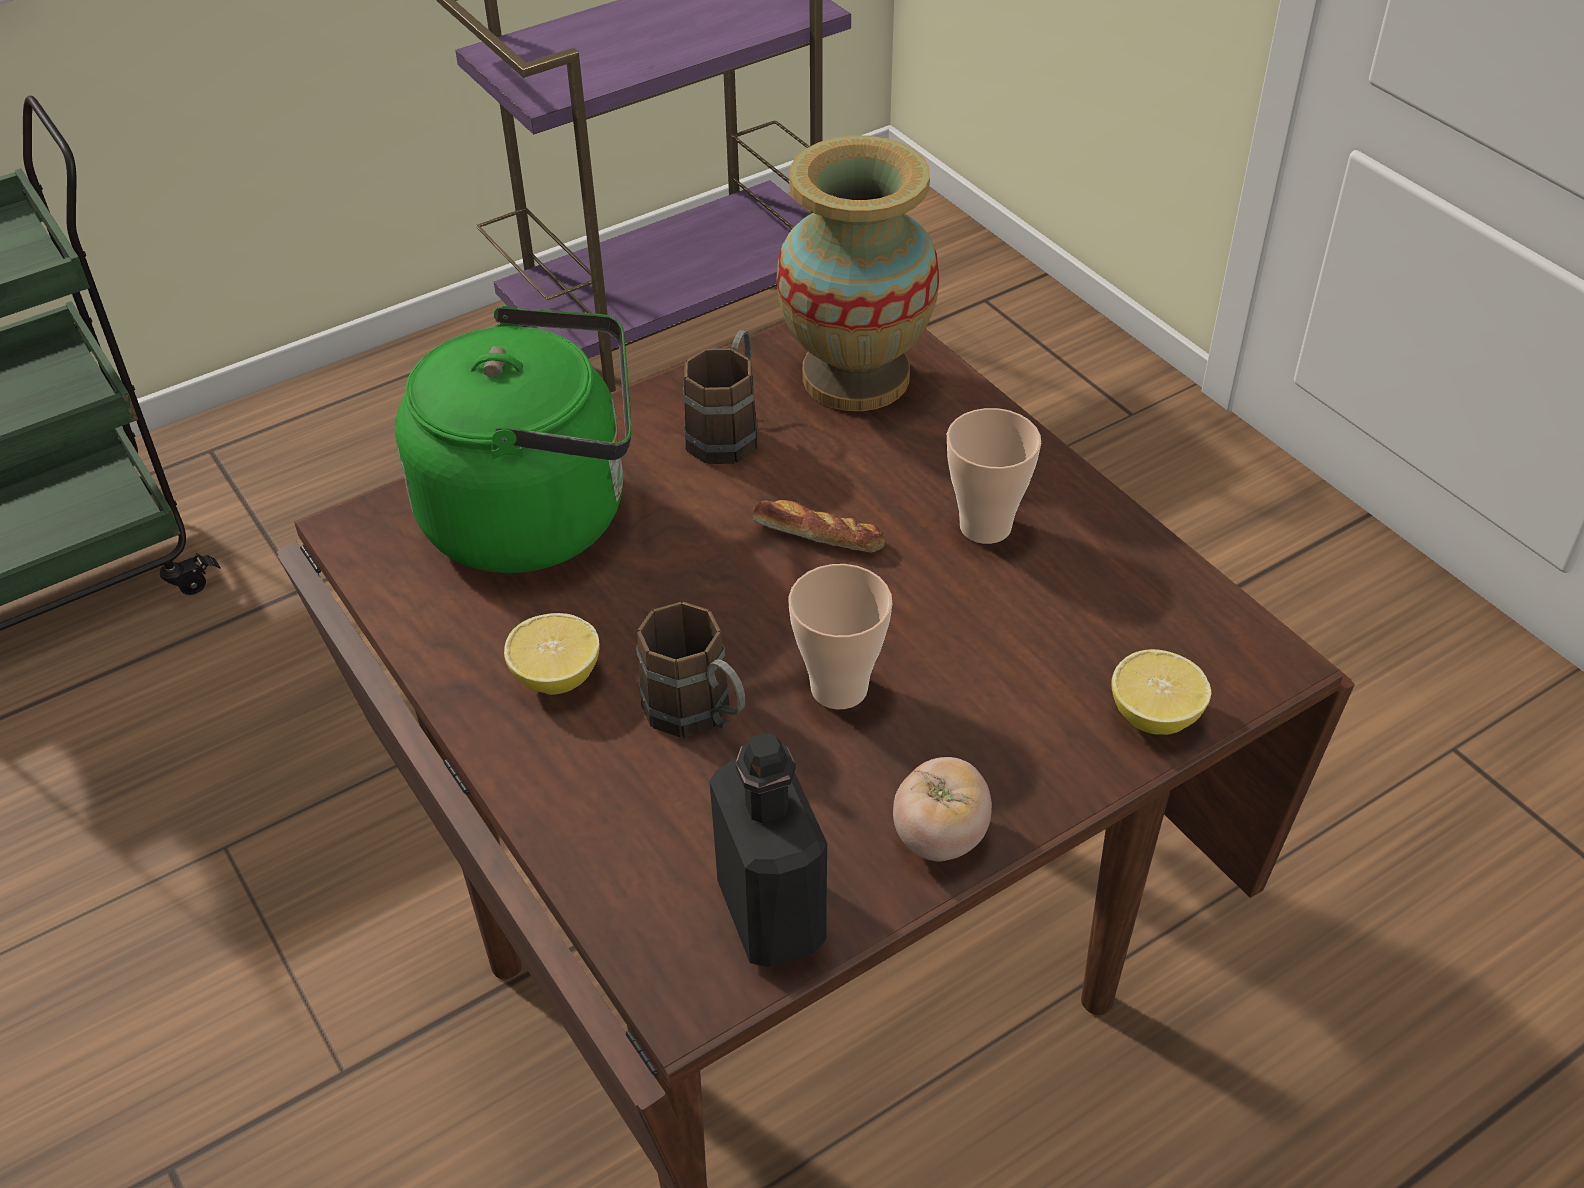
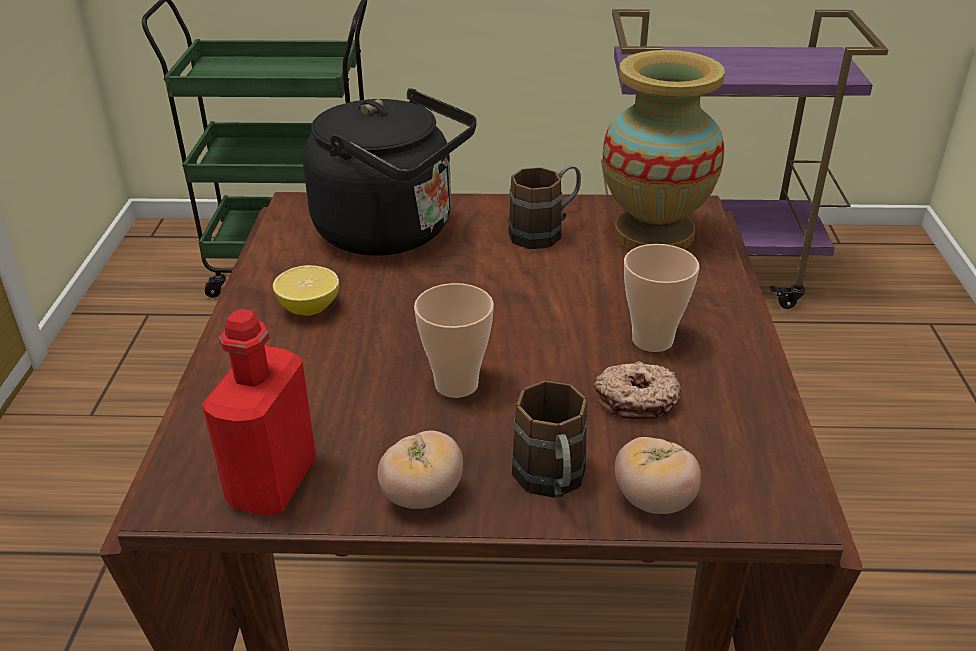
camera: 35 degrees right, 10 degrees down
green kettle [395,306,632,573] -> black kettle [303,88,477,256]
brown mug [636,602,745,738] -> brown mug moved to [512,380,588,498]
black bottle [709,732,827,967] -> red bottle [202,309,316,515]
bread [752,500,885,552] -> none
lemon [1111,649,1211,735] -> tomato [615,437,701,514]
none -> donut [594,361,681,419]

